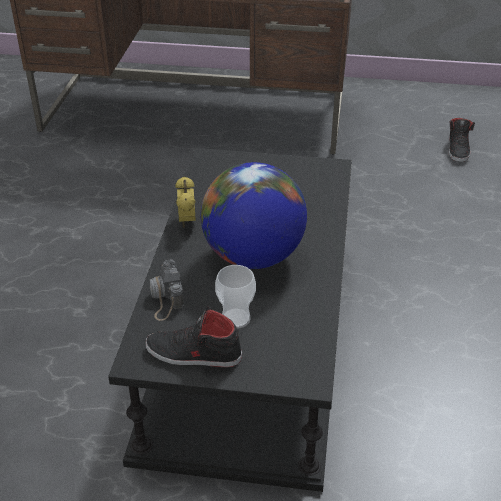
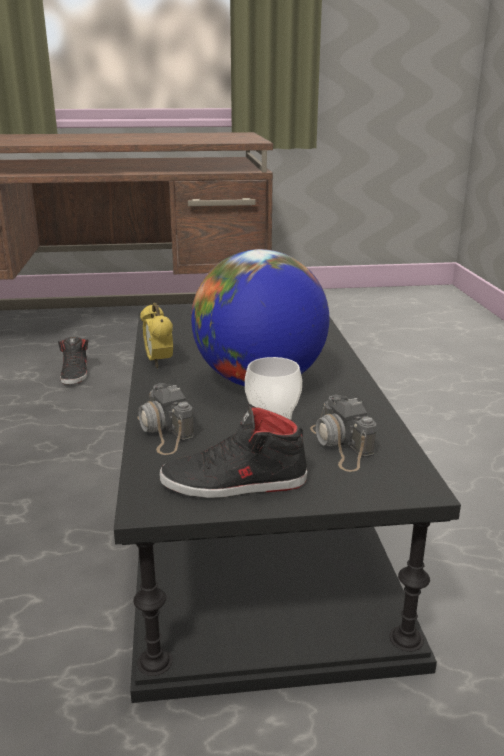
camera: 15 degrees left, 15 degrees down
black shoe [449,118,475,162] -> black shoe moved to [58,337,88,385]
none -> camera [310,395,376,472]

